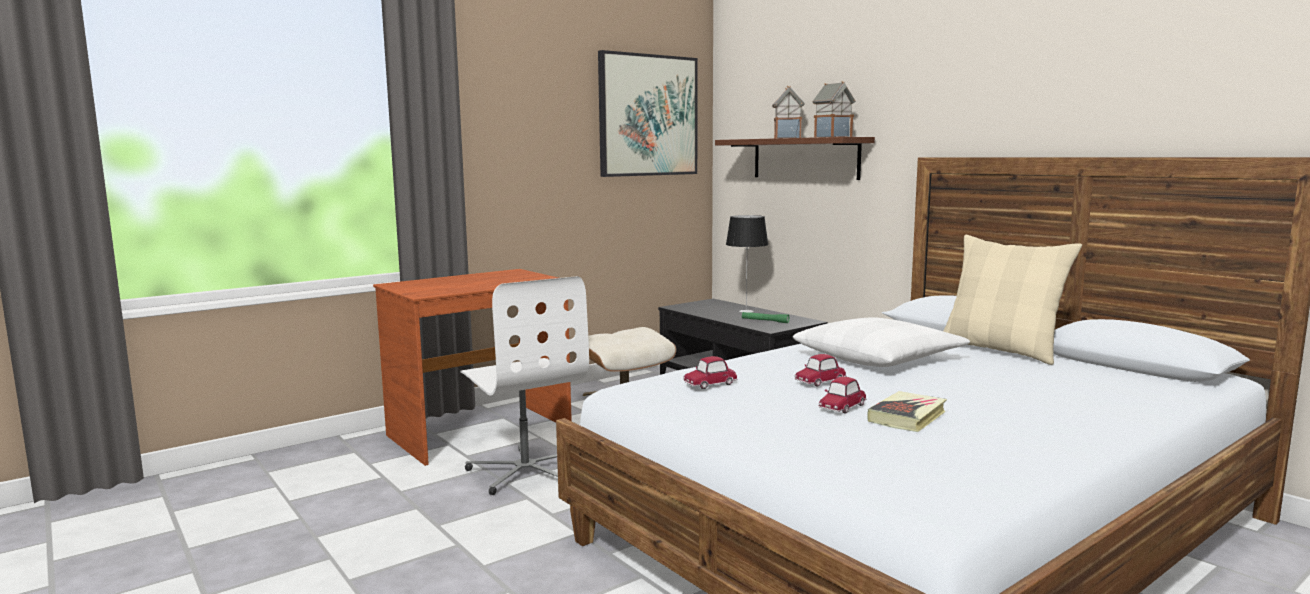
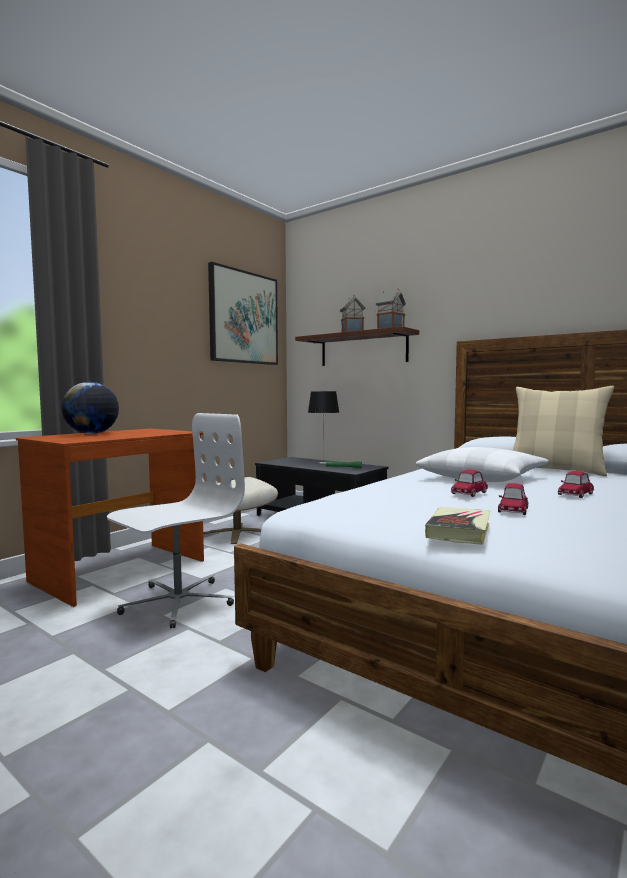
camera: 15 degrees left, 5 degrees down
white office chair [460,276,589,495] -> white office chair turned 90 degrees counterclockwise [107,413,245,629]
toy car [683,356,738,389] -> toy car moved to [558,471,594,498]
book [868,391,947,432] -> book moved to [425,507,490,545]
none -> globe [61,382,119,434]

